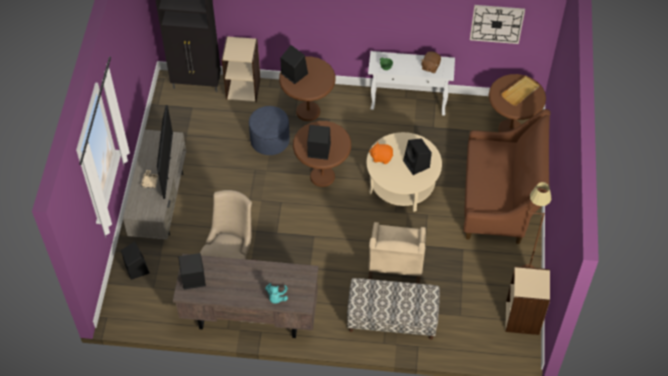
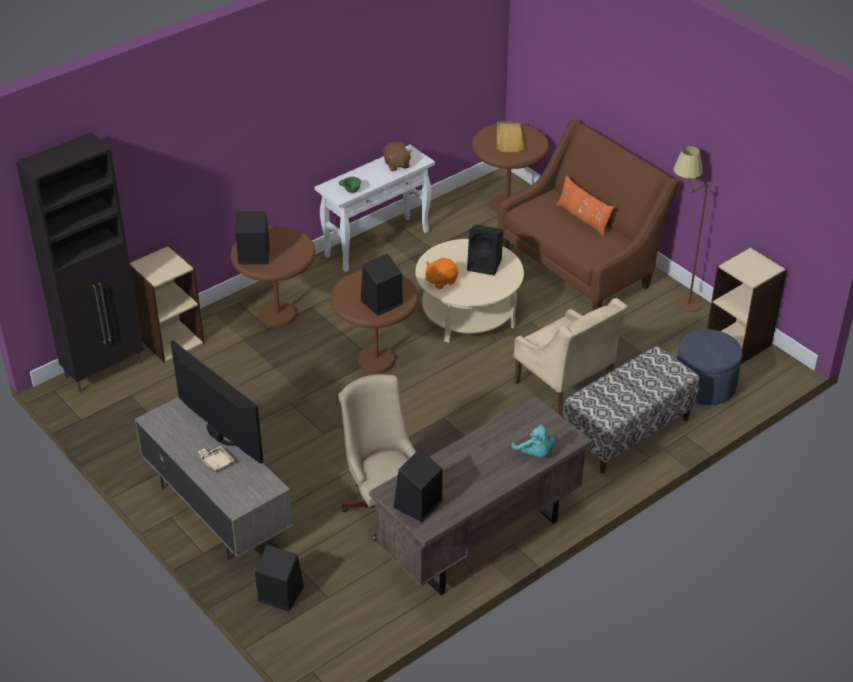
camera: 45 degrees left, 15 degrees down
blue ottoman [249,106,290,155] -> blue ottoman moved to [677,329,743,405]
wall clock [470,5,525,44] -> none
none -> orange pillow [556,175,614,236]

